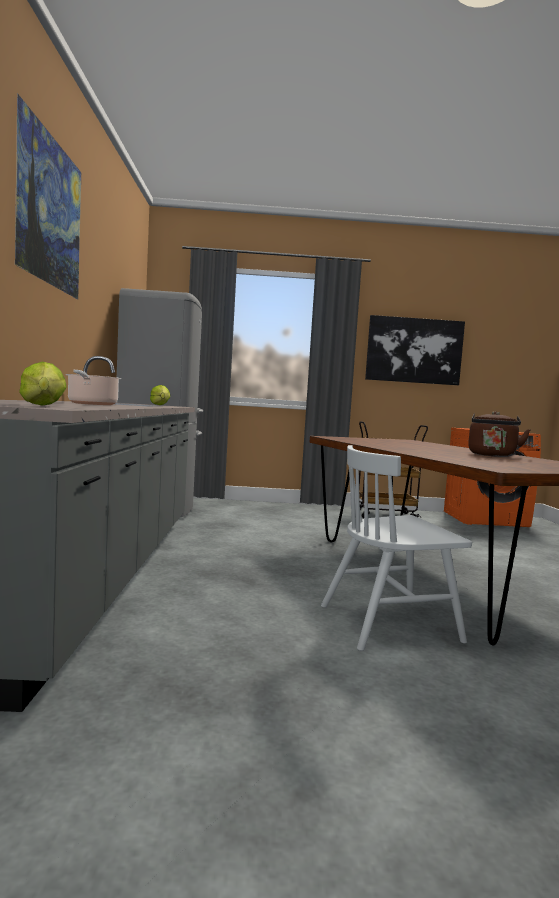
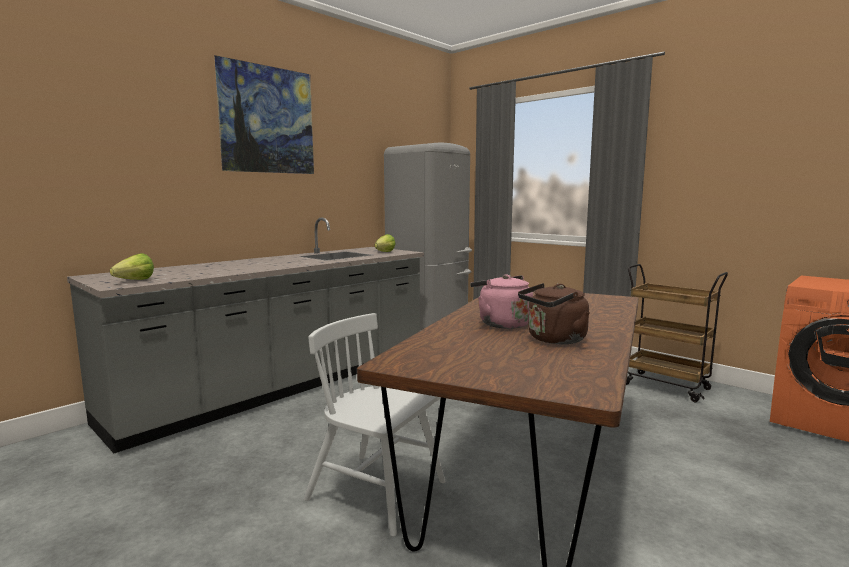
camera: 45 degrees right, 5 degrees up
cooking pot [66,370,121,405] -> none
picture [365,315,465,385] -> none
none -> pink kettle [470,274,533,329]

